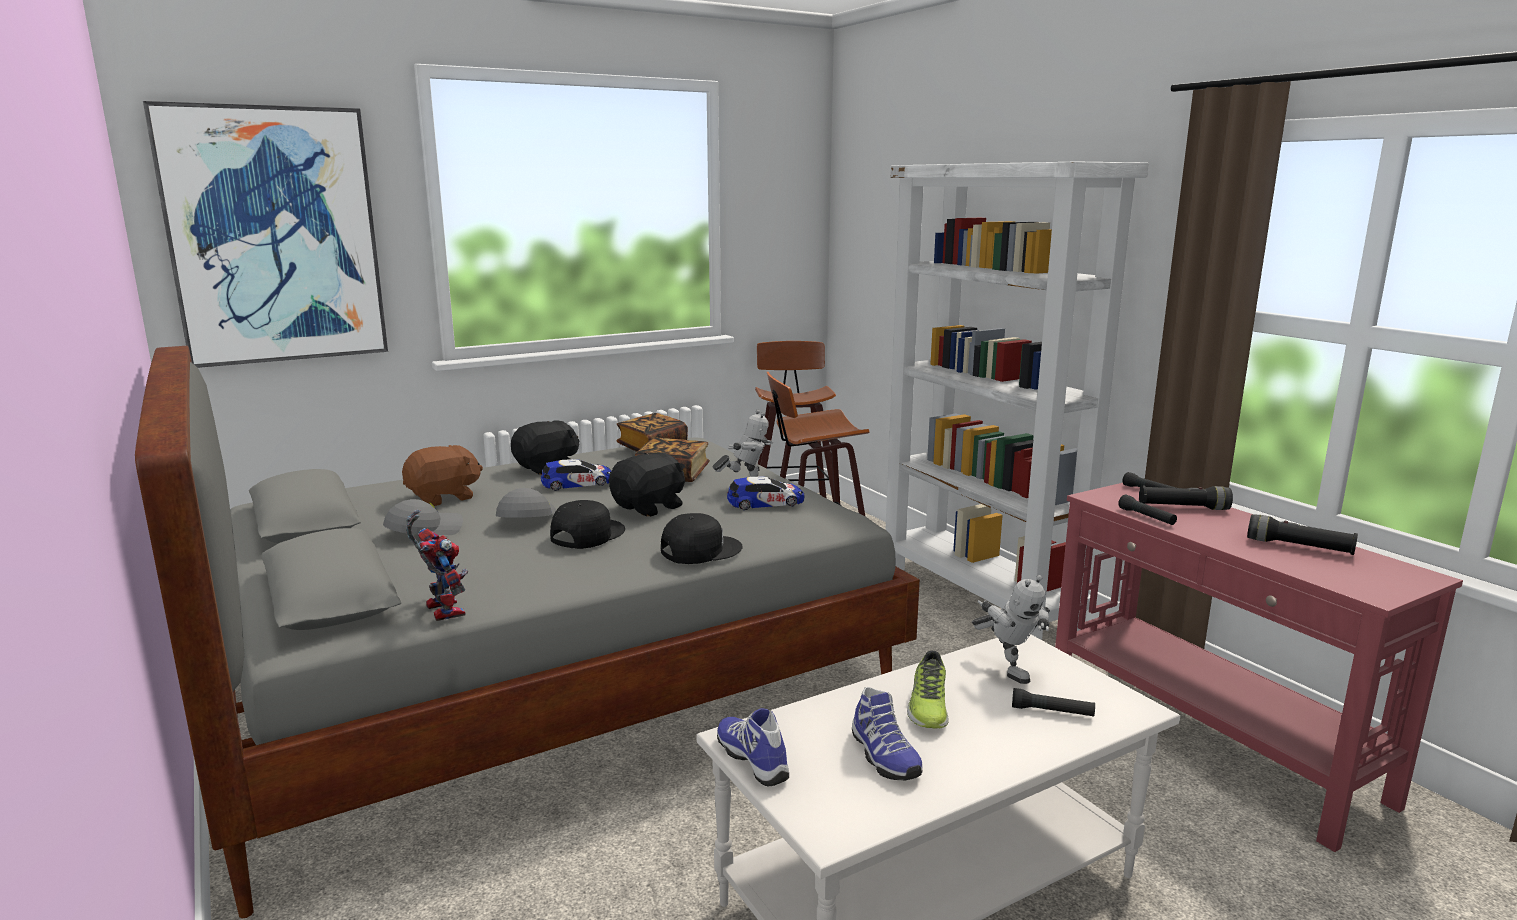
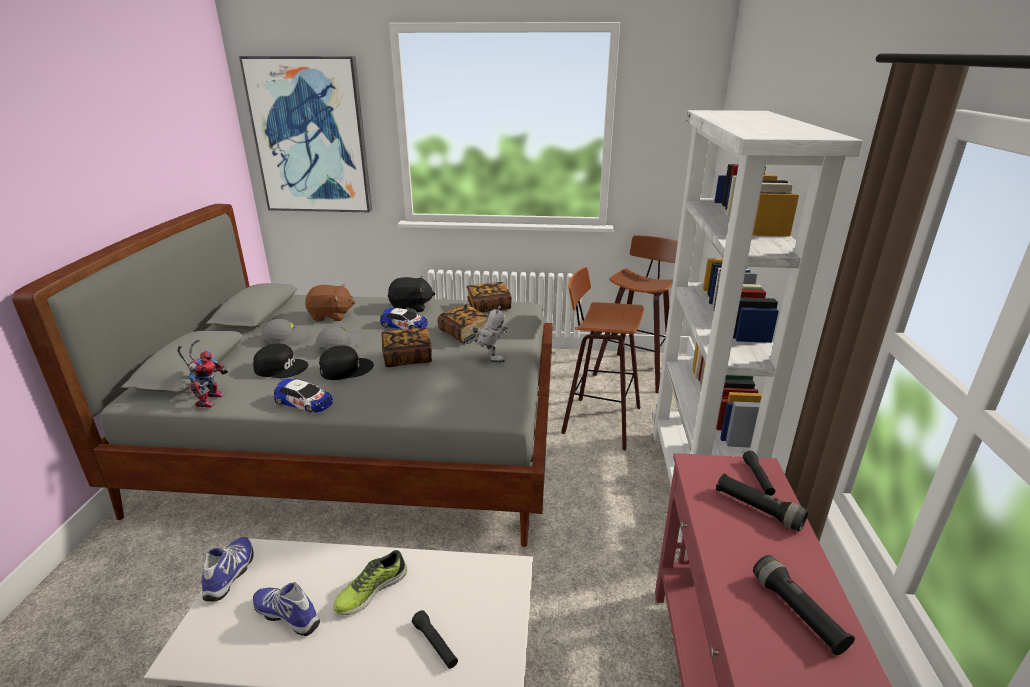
camera: 35 degrees right, 10 degrees up
black plush toy [609,452,685,517] -> book [381,328,432,367]
black cap [661,513,743,564] -> black cap moved to [253,343,309,378]
toy car [727,476,804,510] -> toy car moved to [274,379,333,413]
shoe [852,687,923,780] -> shoe turned 105 degrees clockwise [253,582,320,636]
toy robot [972,575,1050,684] -> none
black flashlight [1118,495,1177,525] -> none

